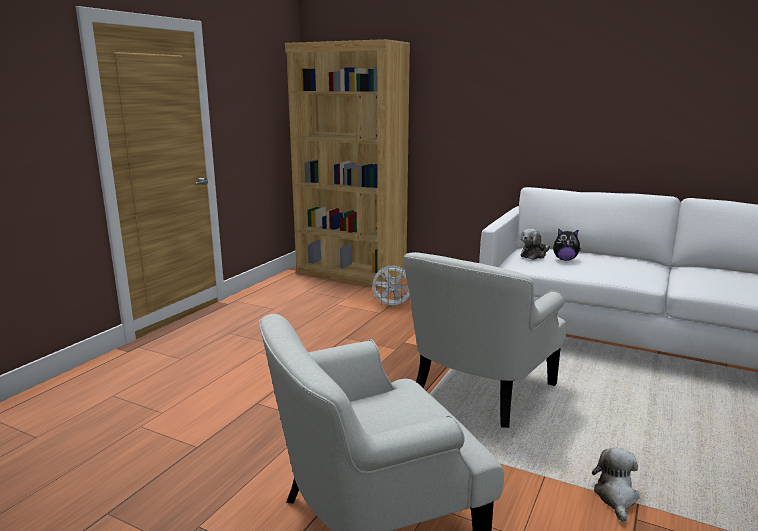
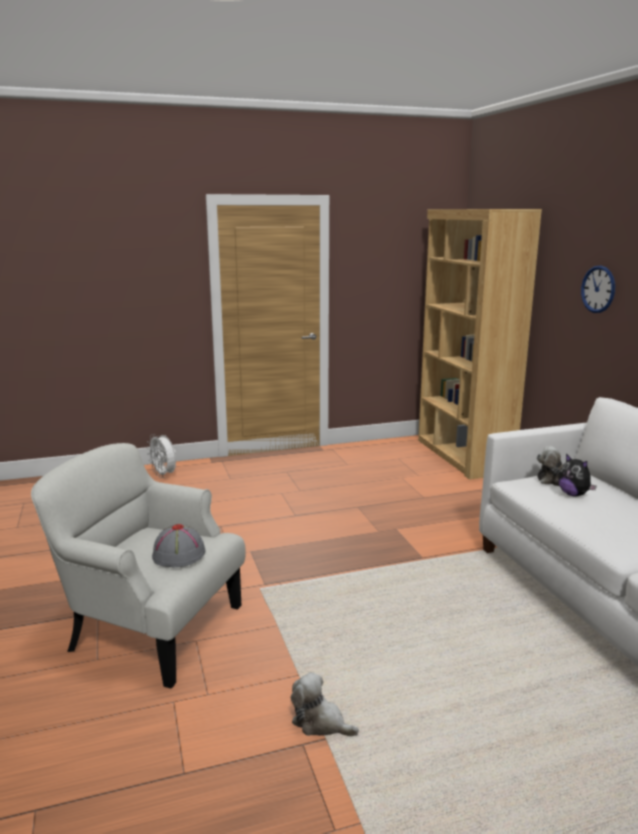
camera: 45 degrees right, 0 degrees up
white fan [370,266,410,308] -> white fan moved to [146,434,176,478]
white armchair [403,252,567,428] -> none
plush toy [592,448,640,522] -> plush toy turned 120 degrees counterclockwise [291,672,359,737]
none -> grey hat [152,524,206,568]
none -> wall clock [581,266,615,313]

